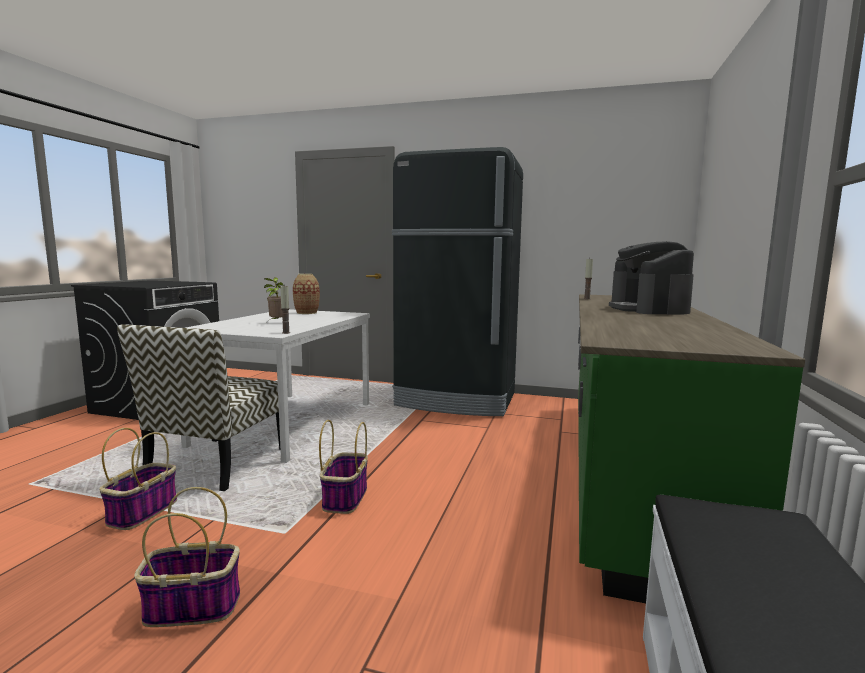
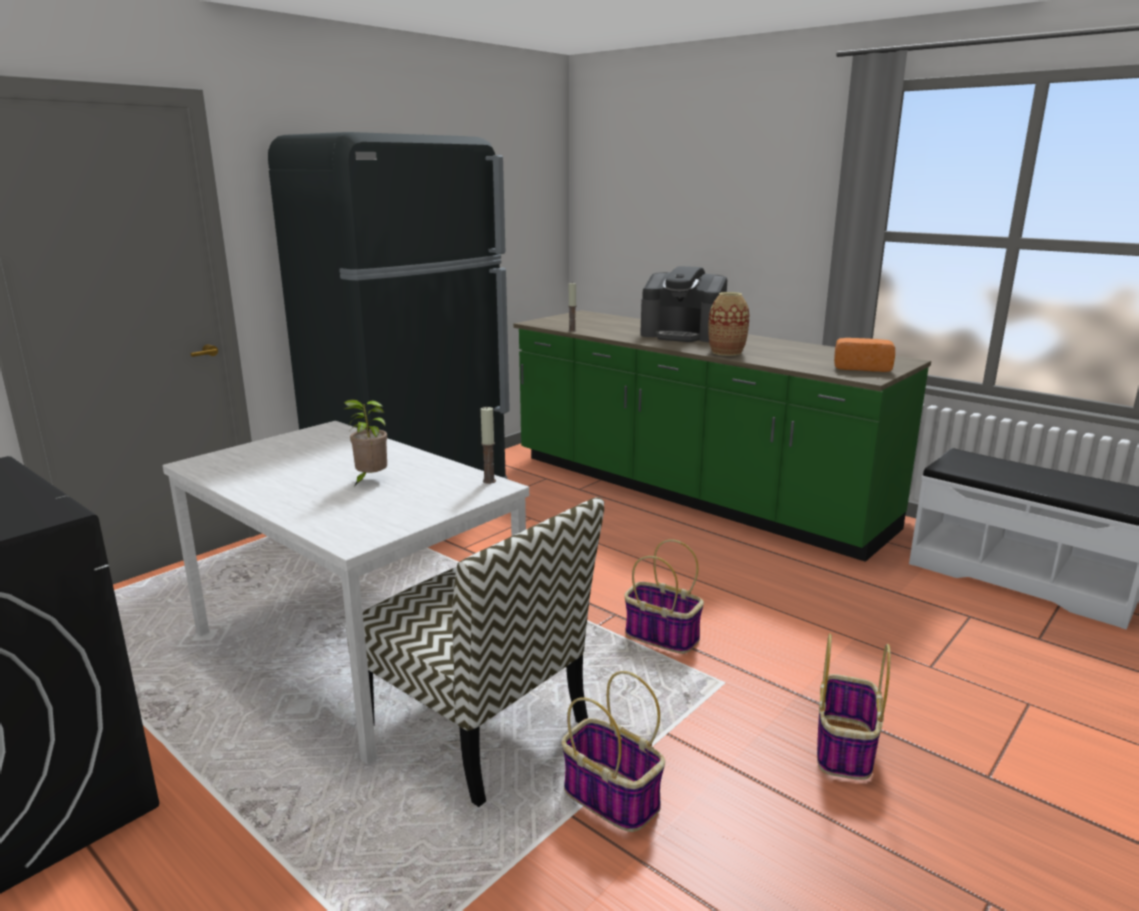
camera: 65 degrees left, 10 degrees up
vase [293,274,320,314] -> vase moved to [708,292,749,356]
none -> bread [834,338,895,372]

